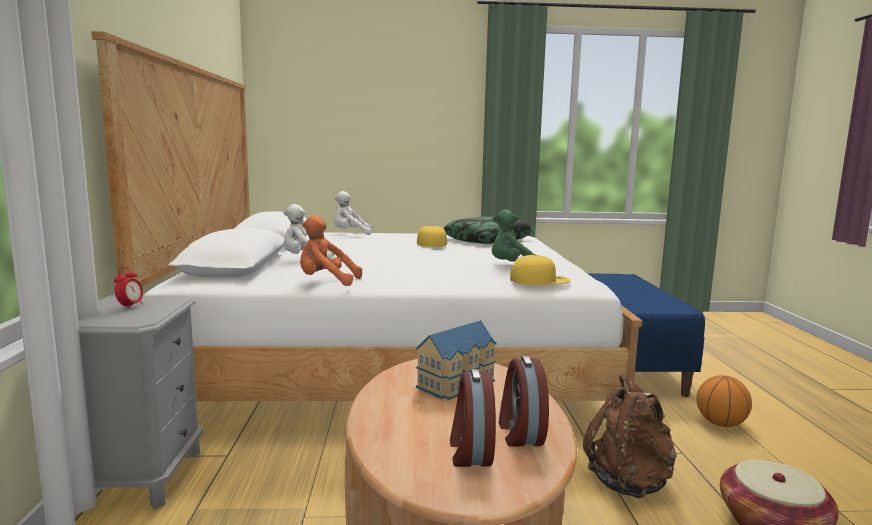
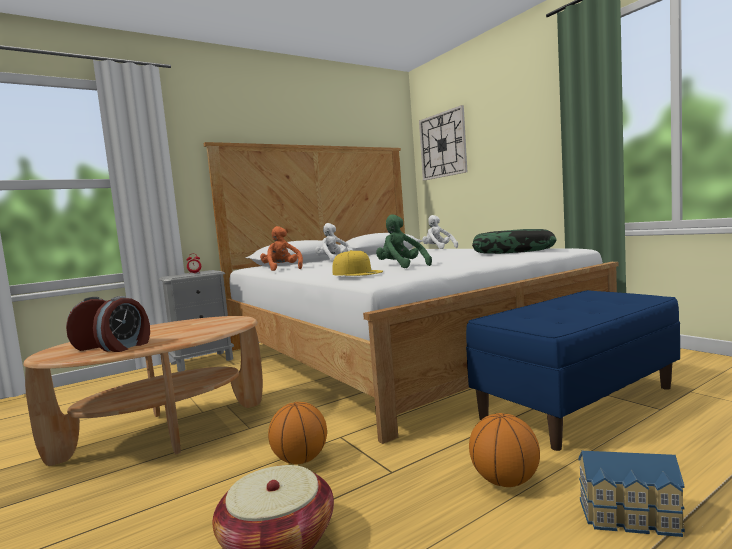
camera: 60 degrees right, 5 degrees down
yellow cap [416,226,447,247] -> none
toy house [416,320,497,400] -> toy house moved to [578,451,685,537]
alarm clock [499,356,549,447] -> alarm clock turned 150 degrees clockwise [93,296,150,352]
brown backpack [583,374,677,498] -> basketball [268,402,327,464]
none -> wall clock [419,105,467,181]

